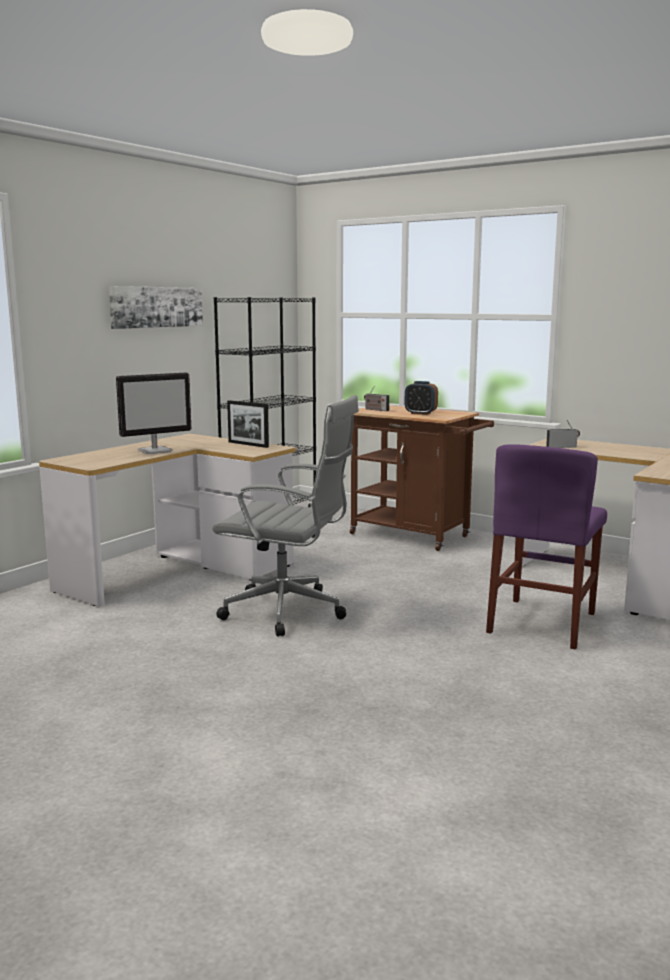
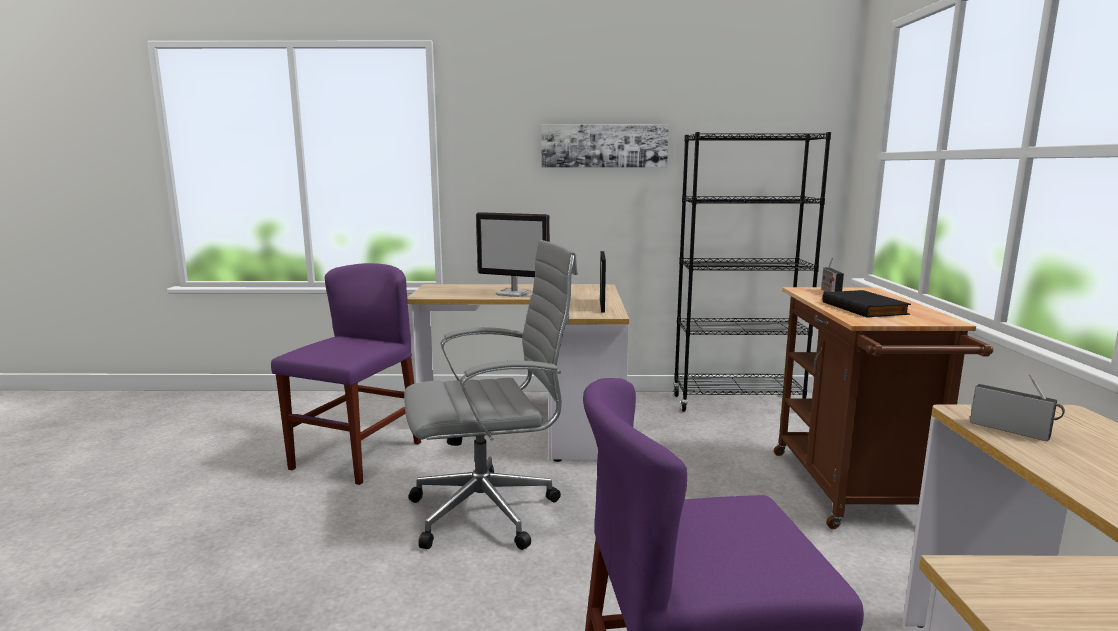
camera: 55 degrees right, 0 degrees up
grey office chair [212,395,359,637] -> grey office chair turned 90 degrees counterclockwise [404,240,578,550]
alarm clock [405,381,438,415] -> black book [822,290,911,318]
none -> purple chair [271,263,421,485]

